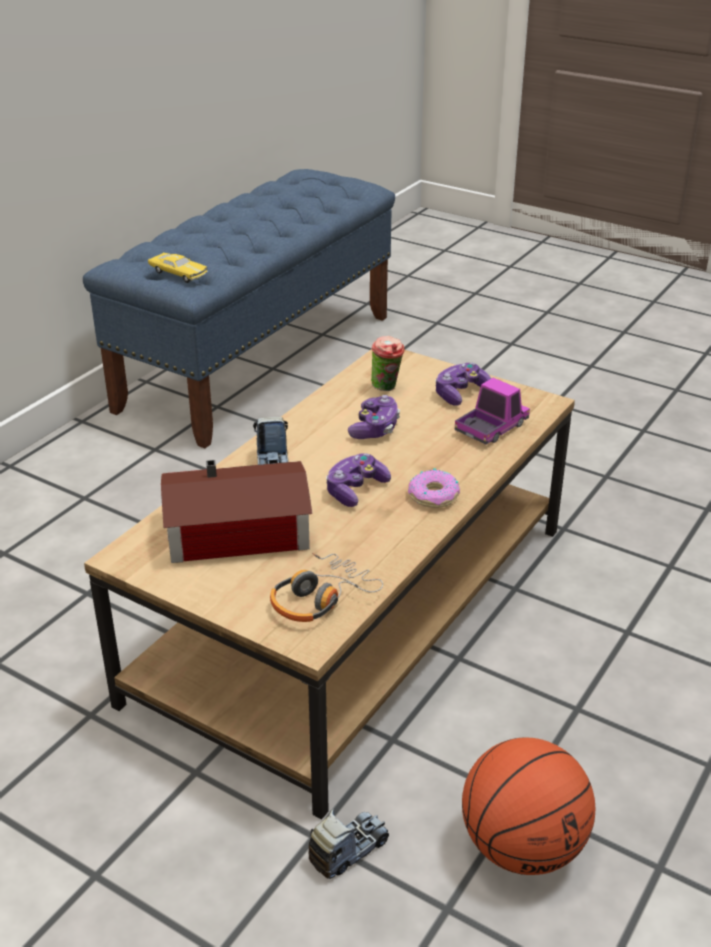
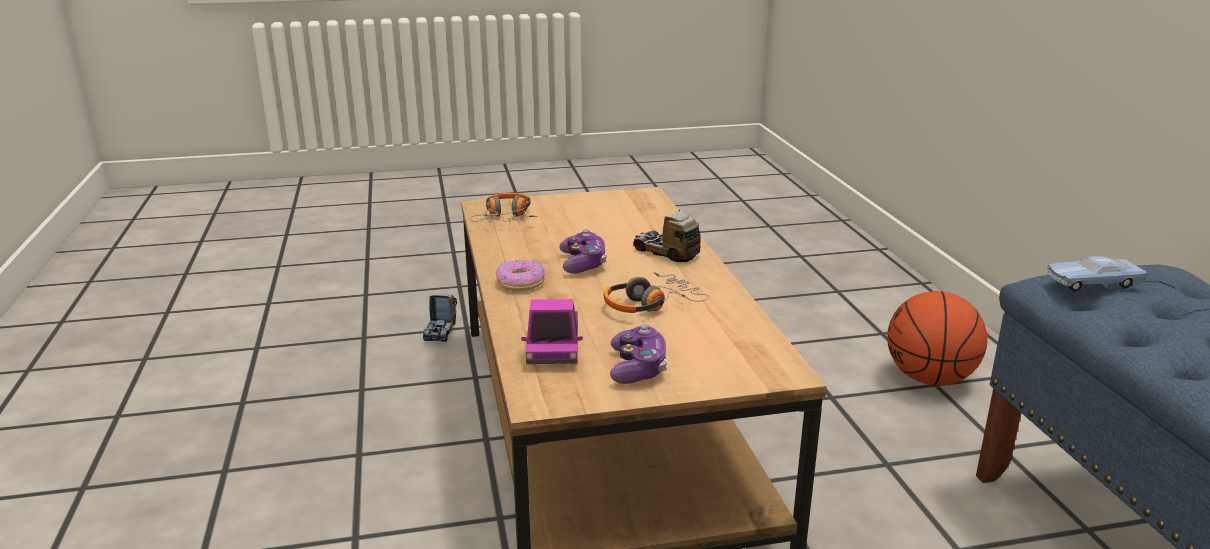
camera: 135 degrees right, 10 degrees down
yellow toy car [148,253,208,283] -> blue toy car [1046,256,1147,292]
toy house [161,460,313,563] -> none
game controller [348,395,400,439] -> headphones [604,272,709,313]
cup [371,336,405,391] -> none
basketball [462,737,595,875] -> basketball moved to [887,291,988,385]

